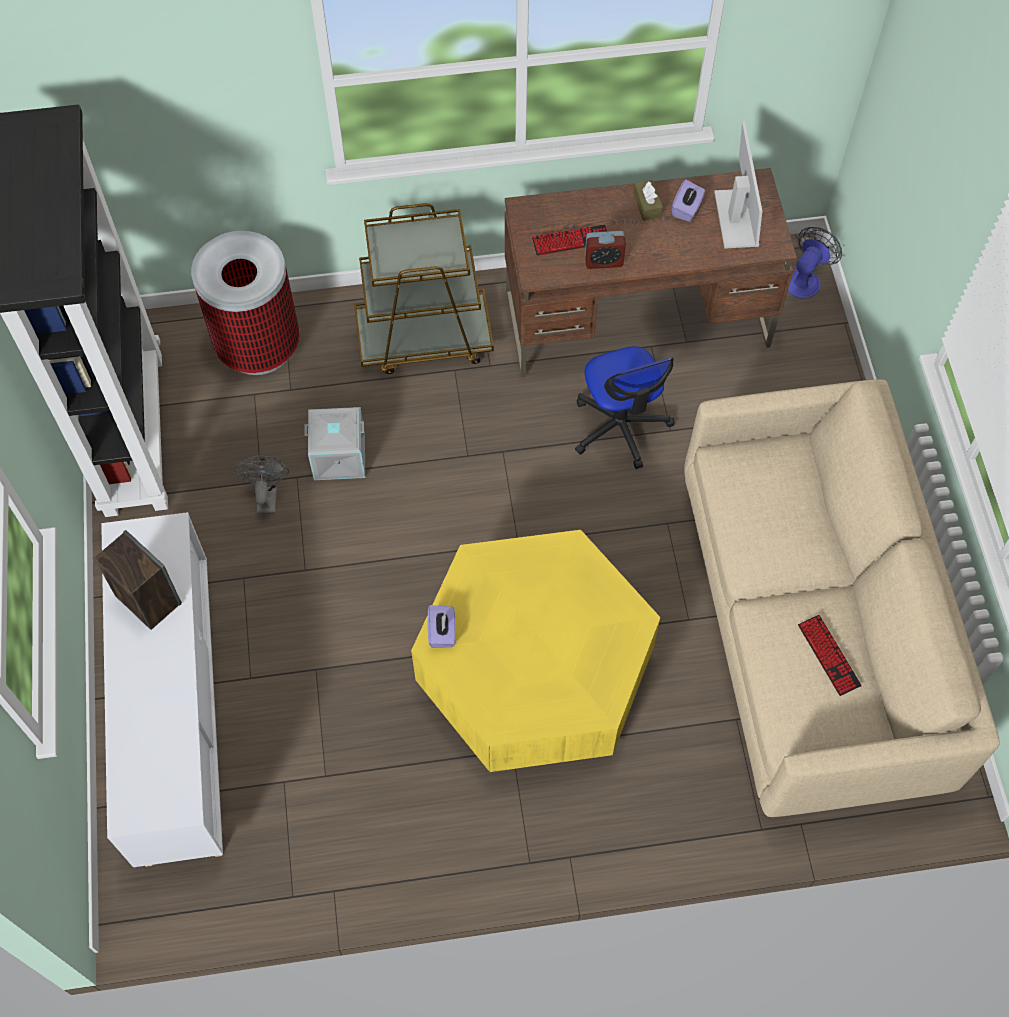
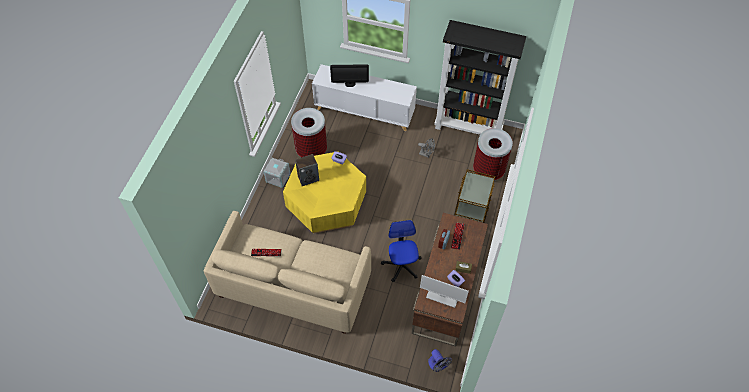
camera: 115 degrees right, 5 degrees down
speaker [94,530,182,630] -> speaker moved to [295,154,319,186]
grey storage box [304,407,365,480] -> grey storage box moved to [263,158,291,188]
office chair [575,346,675,469] -> office chair turned 75 degrees clockwise [381,220,422,282]
none -> trash can [291,108,327,157]
none -> monitor [330,64,369,87]

